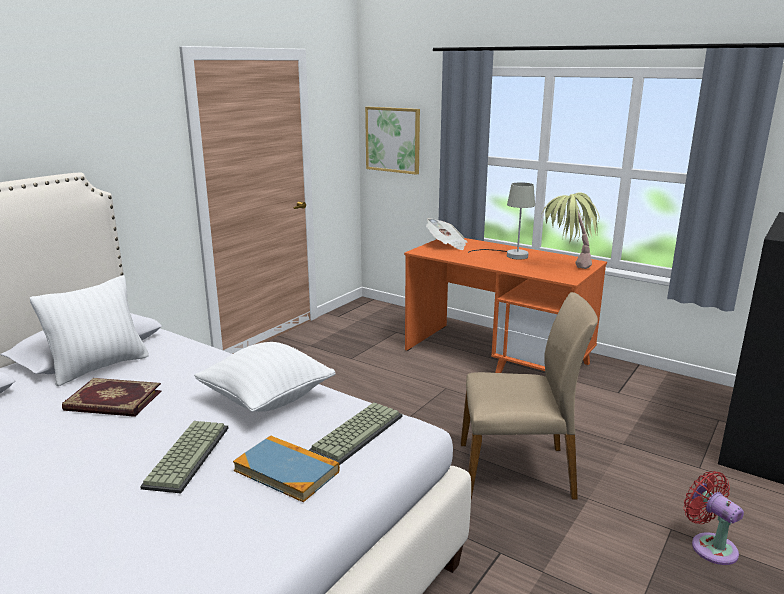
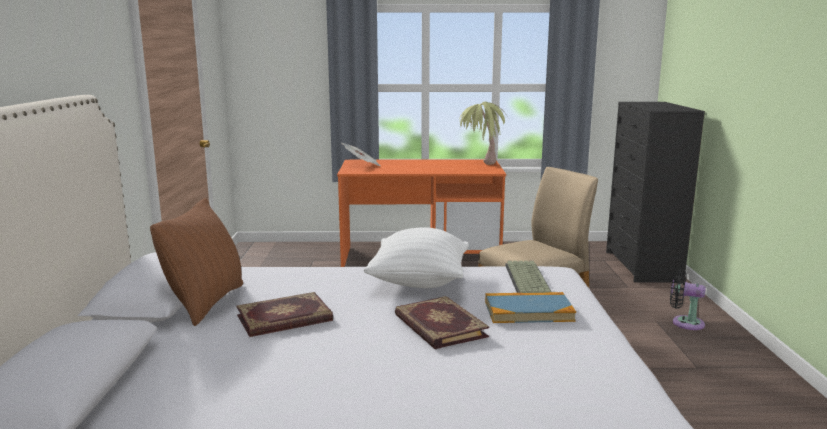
camera: 35 degrees left, 5 degrees down
white pillow [30,275,149,386] -> brown pillow [150,198,243,326]
keyboard [140,421,228,493] -> book [395,296,489,349]
picture [365,107,420,175] -> none
grey table lamp [468,182,535,260] -> none
red fan [684,471,744,565] -> black fan [670,268,706,330]

